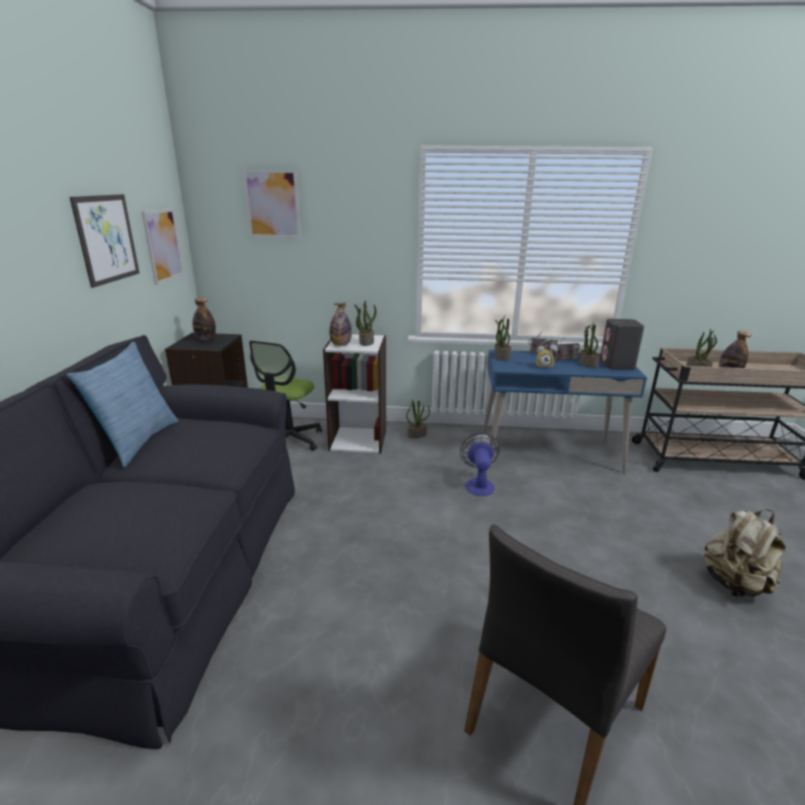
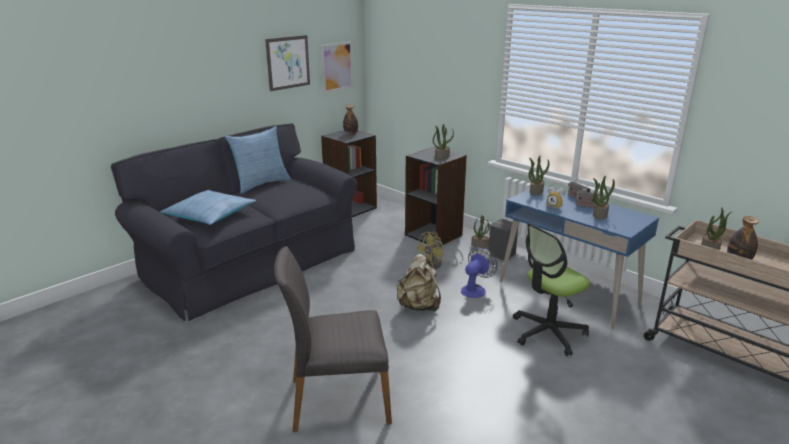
camera: 40 degrees right, 0 degrees up
picture [243,169,301,238] -> none
office chair [249,340,322,451] -> office chair moved to [513,223,590,356]
white bookcase [323,334,386,454] -> black bookcase [405,147,467,245]
bottle [330,303,352,346] -> none
grey speaker [600,319,644,369] -> grey speaker moved to [488,219,518,260]
beige backpack [703,510,786,597] -> beige backpack moved to [396,254,441,312]
none -> pillow [160,190,256,225]
none -> yellow fan [416,231,463,269]

